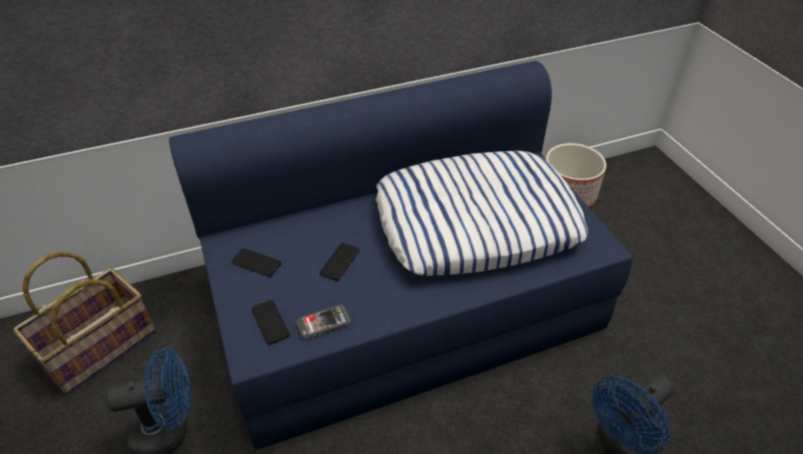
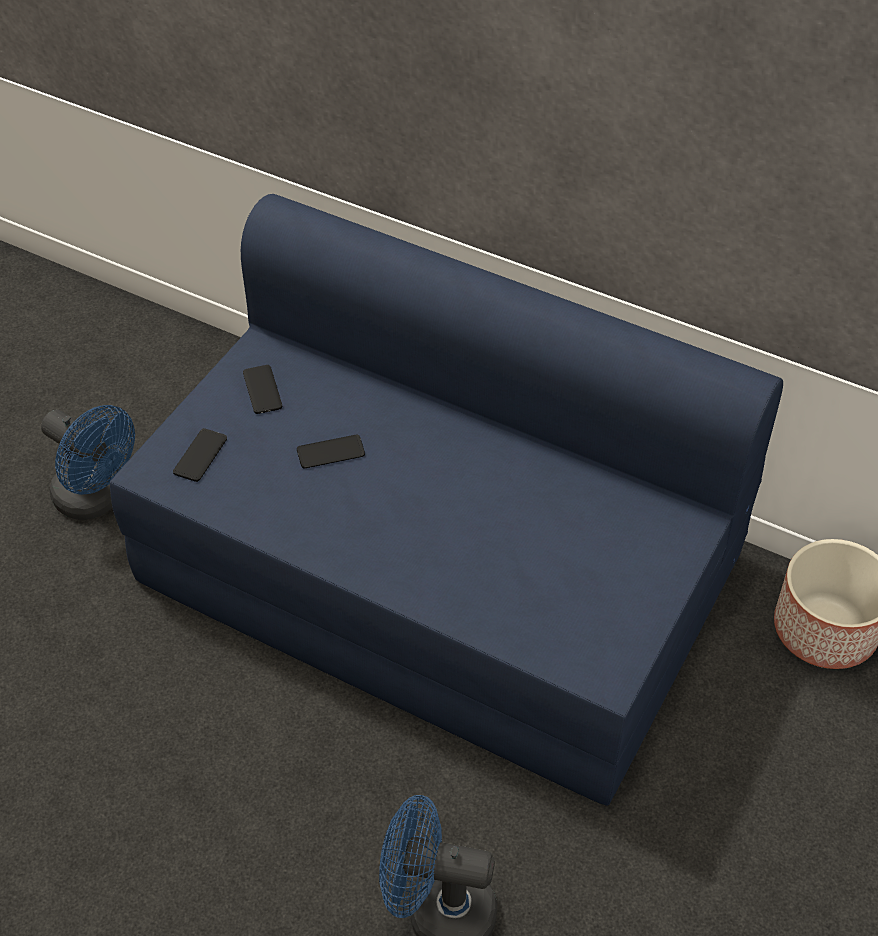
camera: 50 degrees right, 5 degrees up
basket [13,252,155,394] -> none
phone [296,305,351,339] -> none
pillow [376,151,588,276] -> none

